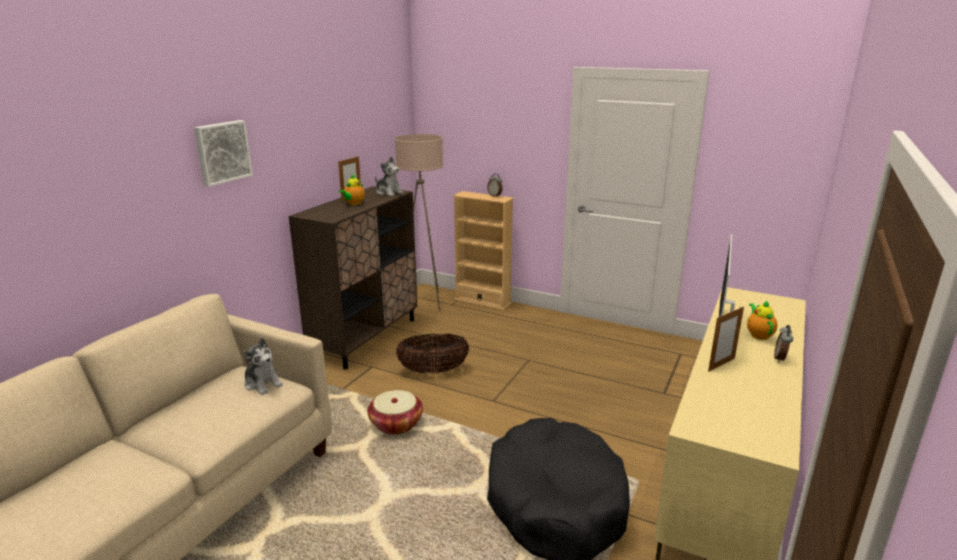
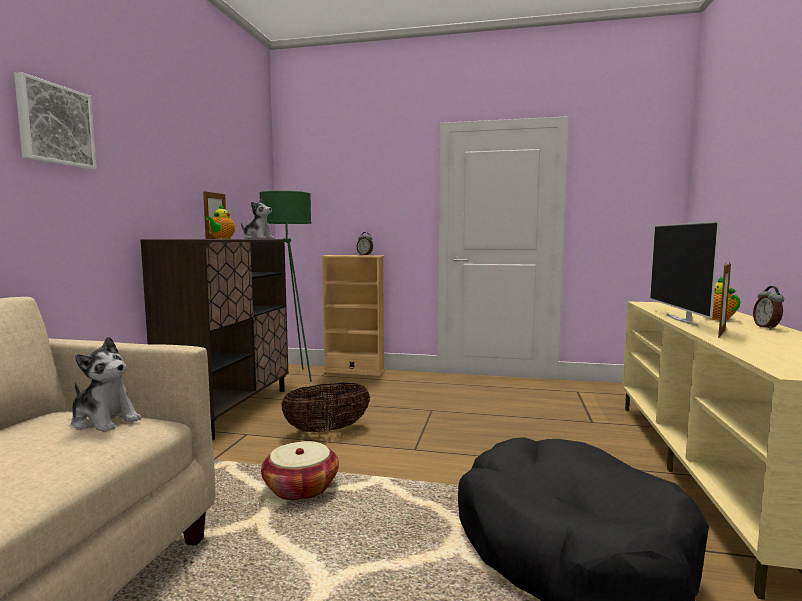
camera: 15 degrees left, 15 degrees down
beige floor lamp [395,134,443,311] -> green floor lamp [259,191,312,382]

